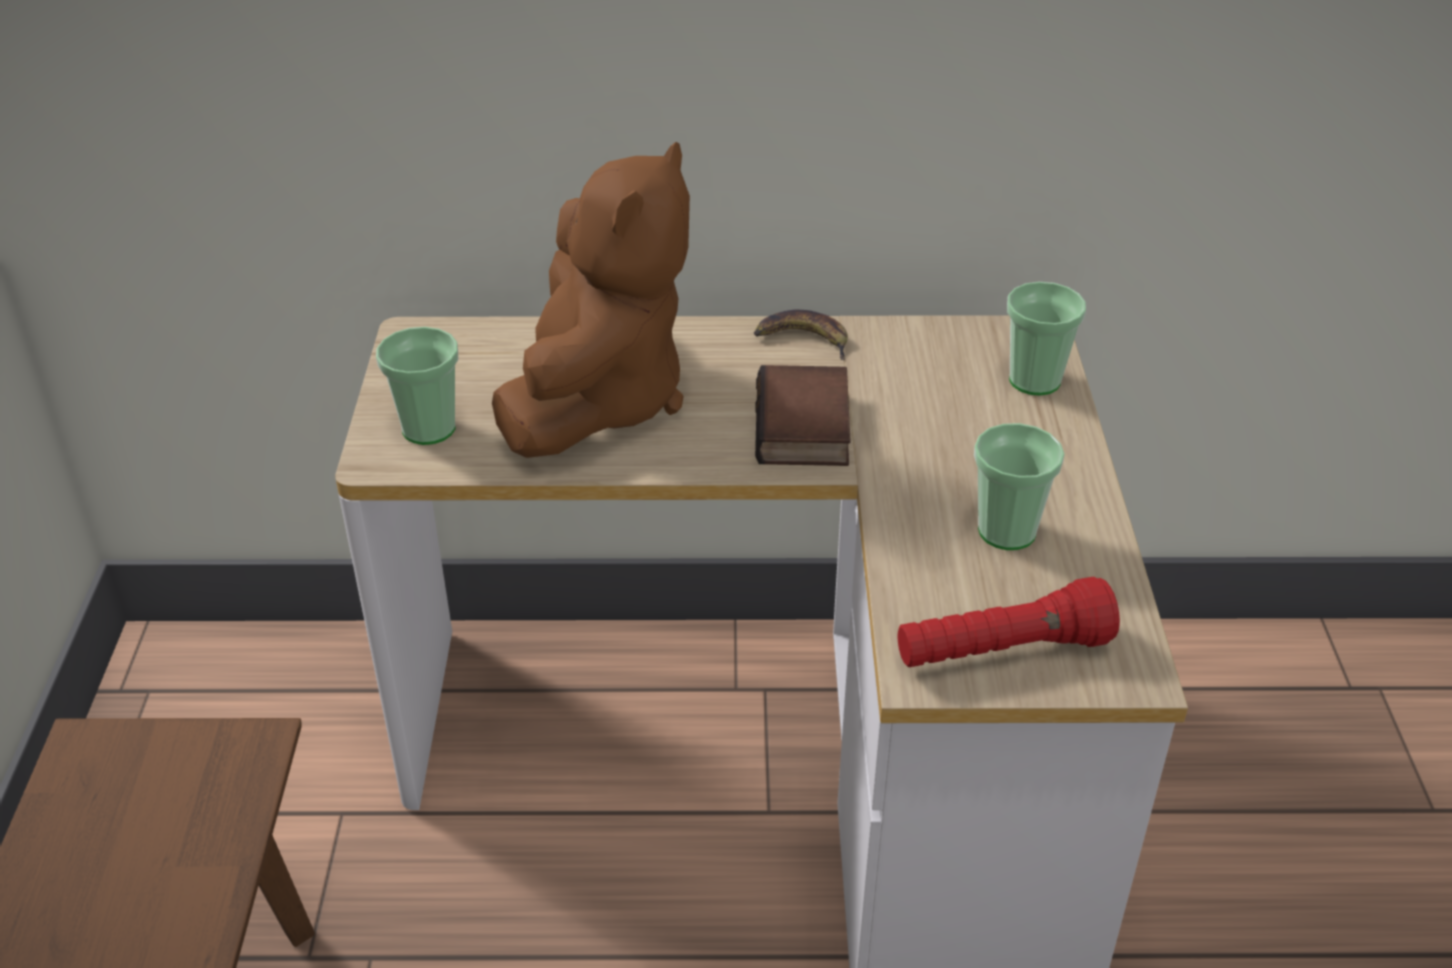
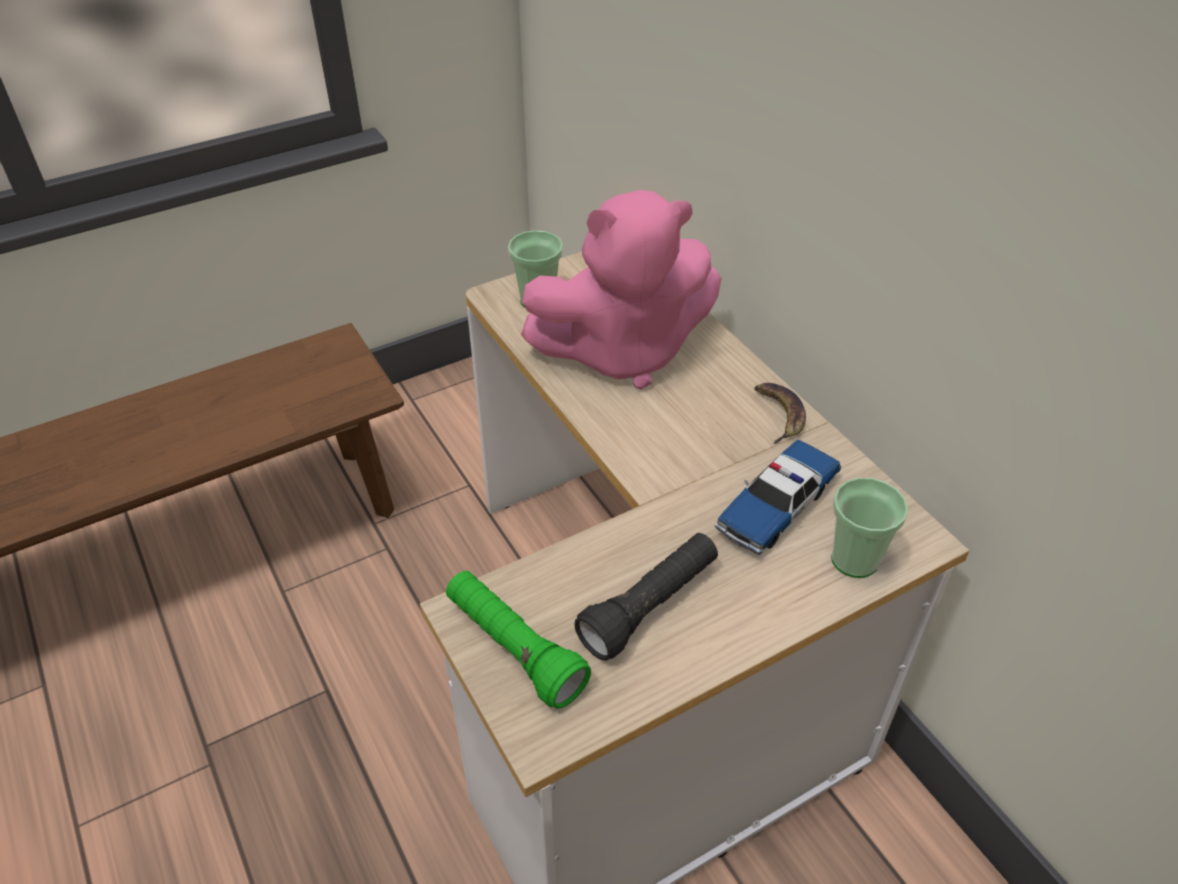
camera: 60 degrees right, 5 degrees up
brown plush toy [492,142,690,458] -> pink plush toy [521,190,722,390]
book [755,365,850,466] -> none
red flashlight [898,577,1120,667] -> green flashlight [446,571,591,709]
cup [974,423,1065,550] -> black flashlight [574,533,718,661]
none -> toy car [715,440,842,555]

